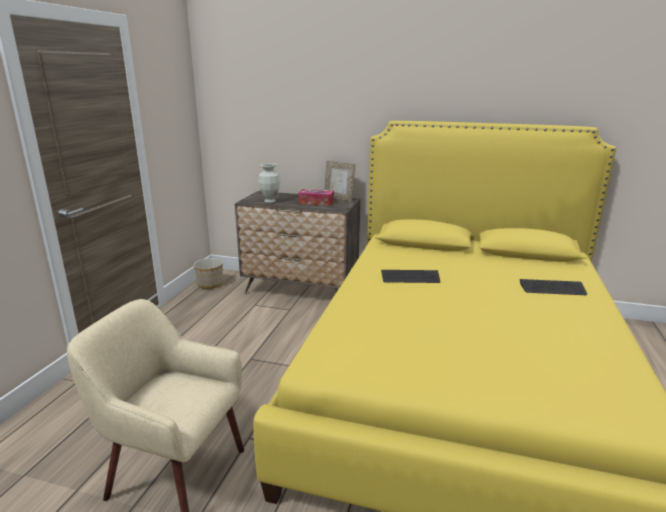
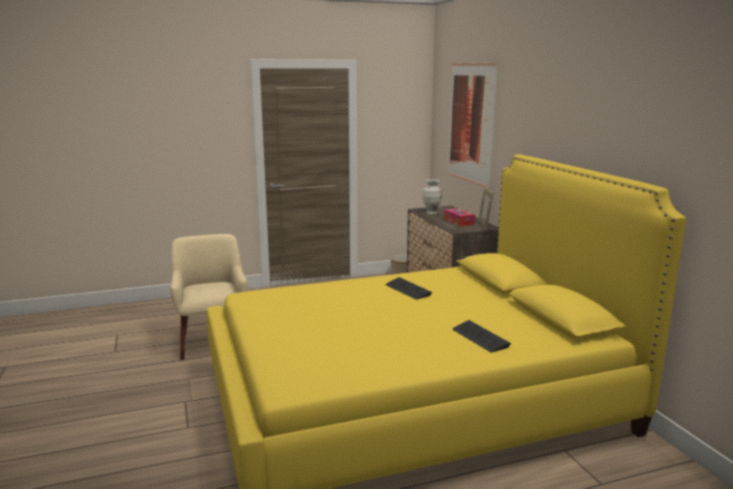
camera: 55 degrees right, 5 degrees down
none -> picture [448,62,498,189]

